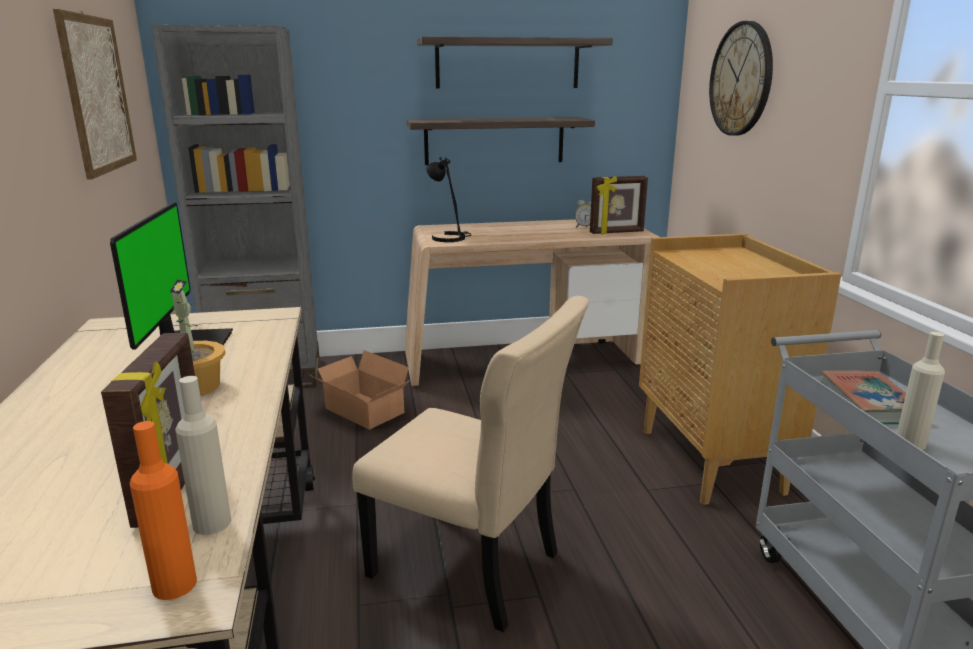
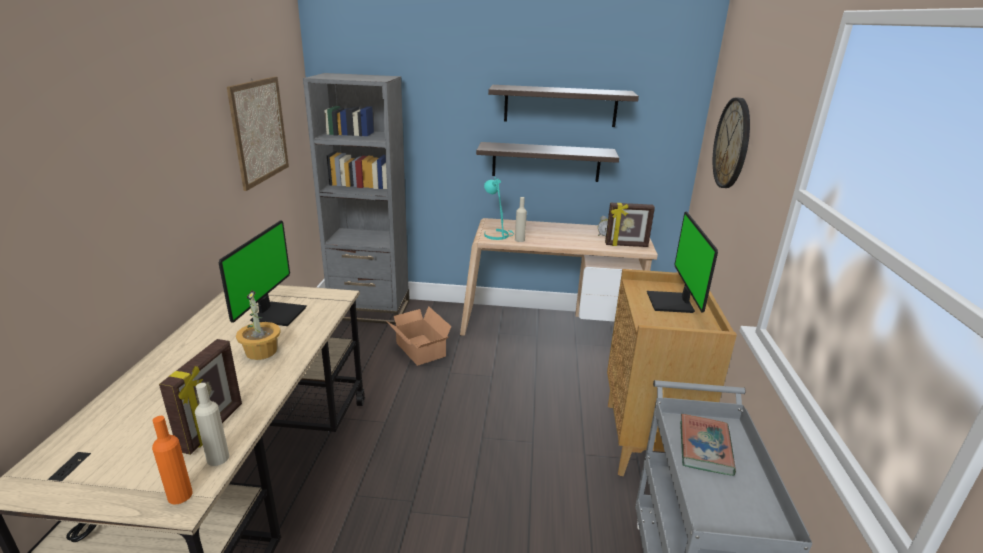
camera: 15 degrees right, 5 degrees up
beige chair [352,296,589,632] -> none
black table lamp [426,157,472,242] -> turquoise table lamp [484,177,514,240]
beige bottle [897,332,945,450] -> beige bottle moved to [515,197,527,242]
none -> monitor [647,212,718,313]

